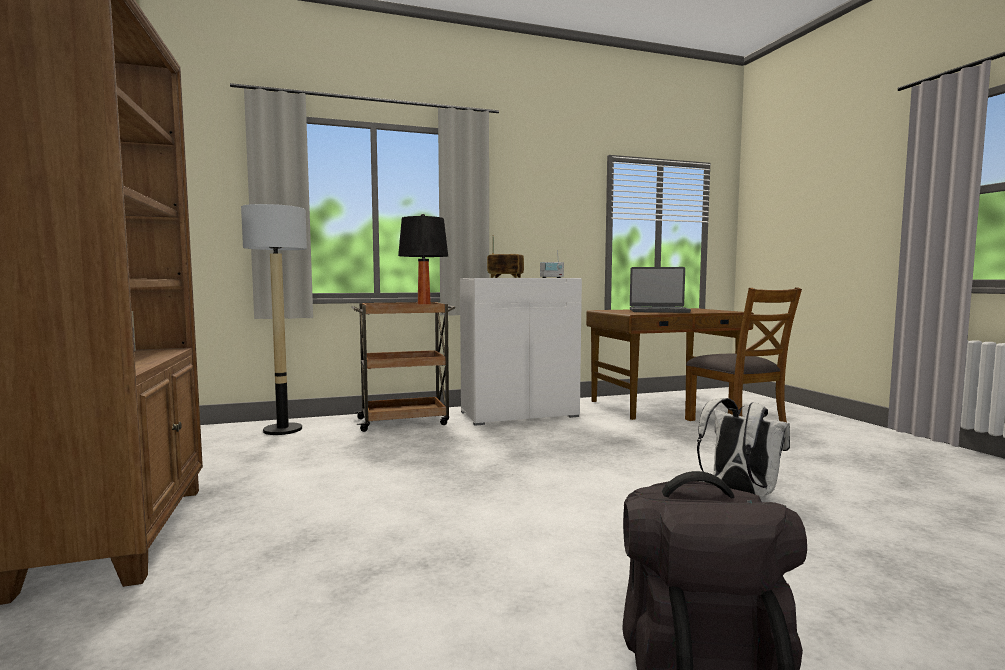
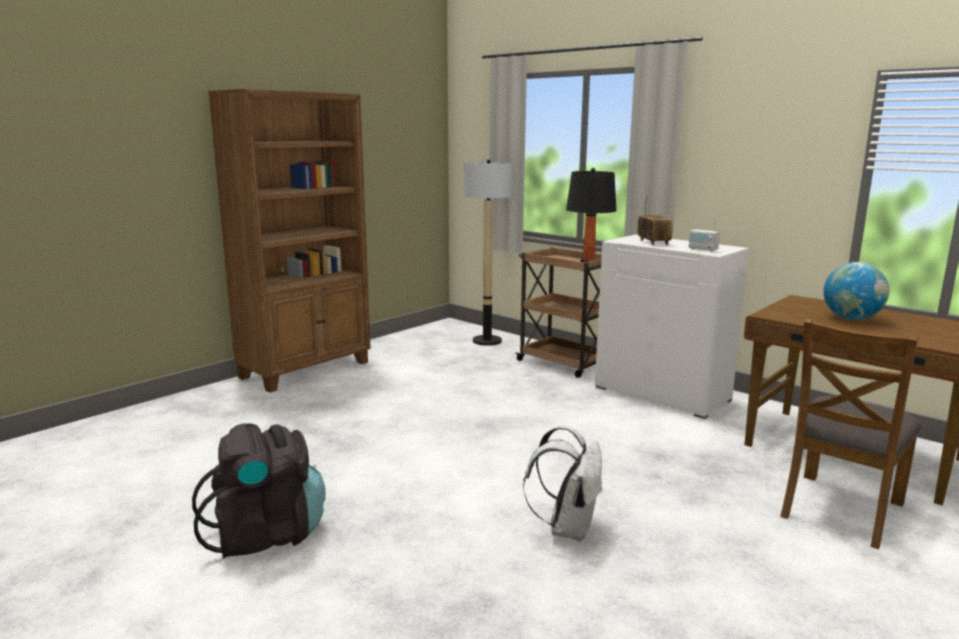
camera: 60 degrees right, 10 degrees up
laptop [630,267,691,313] -> globe [823,262,889,320]

